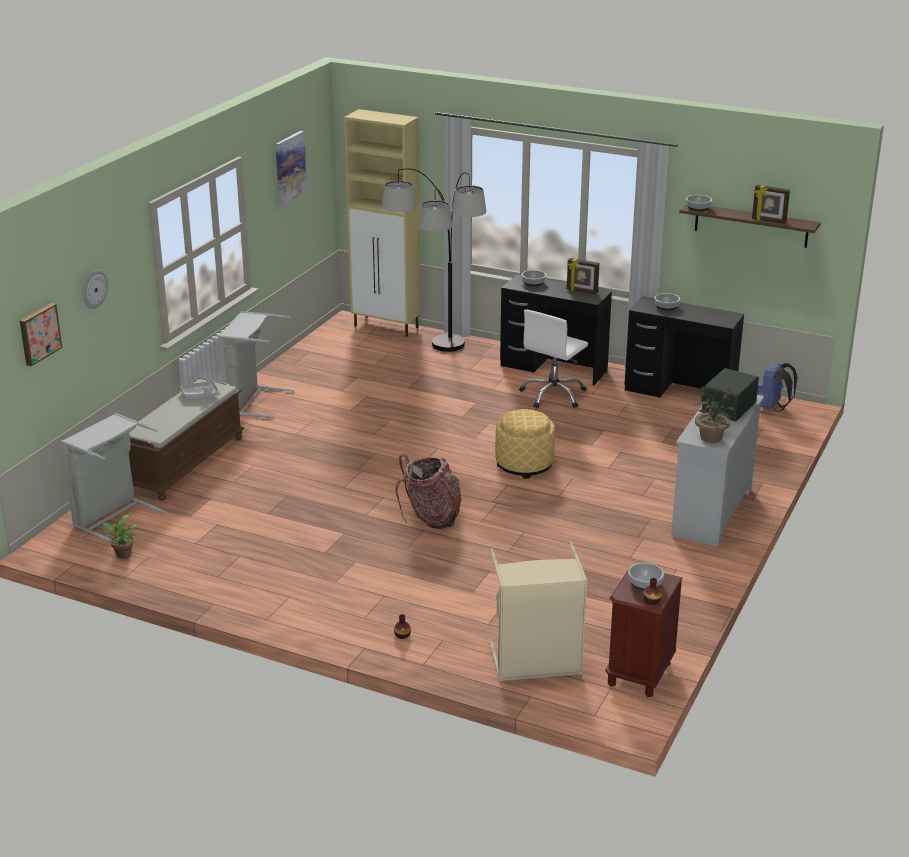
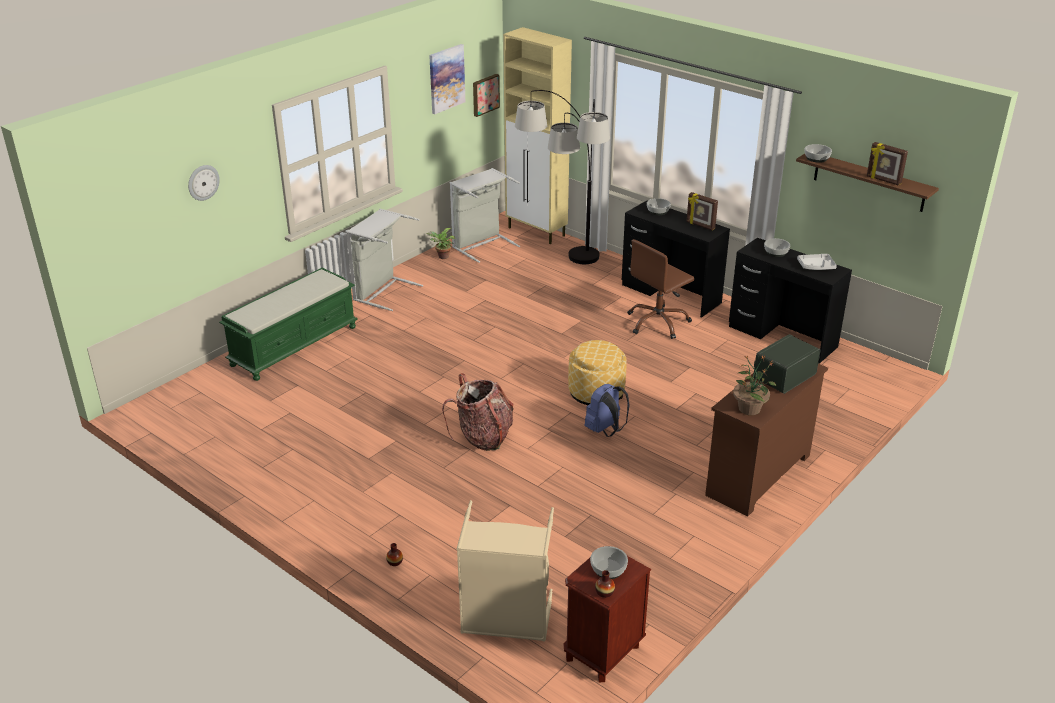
camera: 15 degrees right, 5 degrees up
picture [20,303,62,366] -> picture moved to [473,74,500,117]
grey laundry basket [61,413,167,542] -> grey laundry basket moved to [450,168,520,263]
potted plant [97,514,138,559] -> potted plant moved to [426,228,455,259]
brown bench [129,377,245,501] -> green bench [219,268,358,381]
grey tray [180,380,220,399] -> grey tray moved to [797,254,837,270]
white office chair [519,309,588,408] -> brown office chair [627,239,694,339]
white dresser [671,395,764,547] -> brown dresser [705,364,828,517]
blue backpack [757,363,797,412] -> blue backpack moved to [584,384,630,437]

